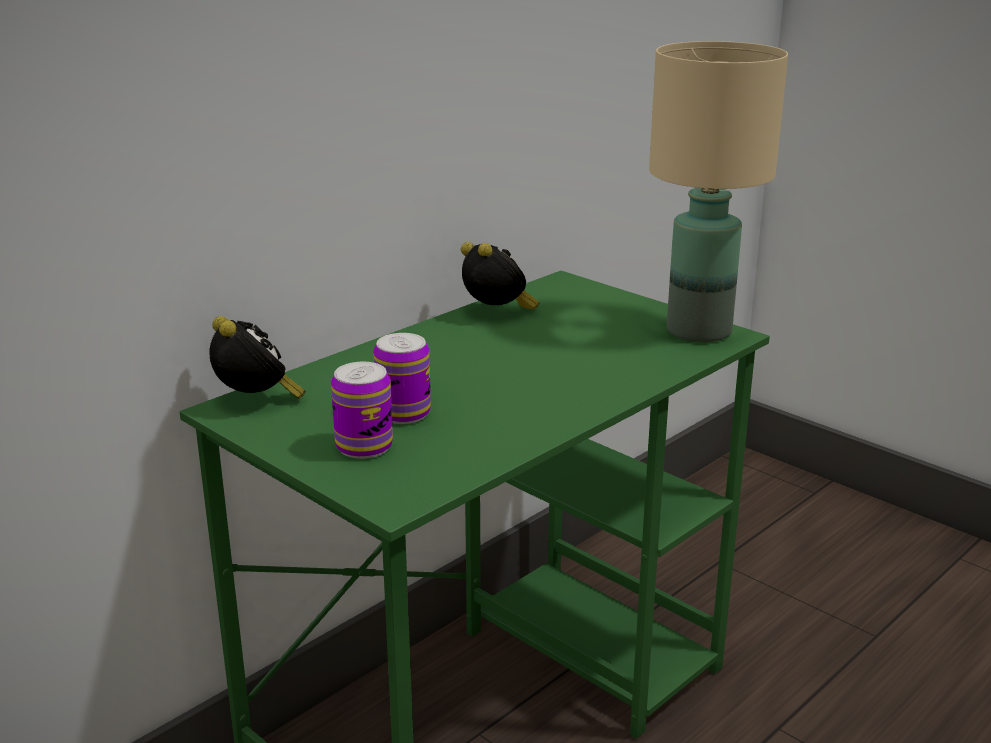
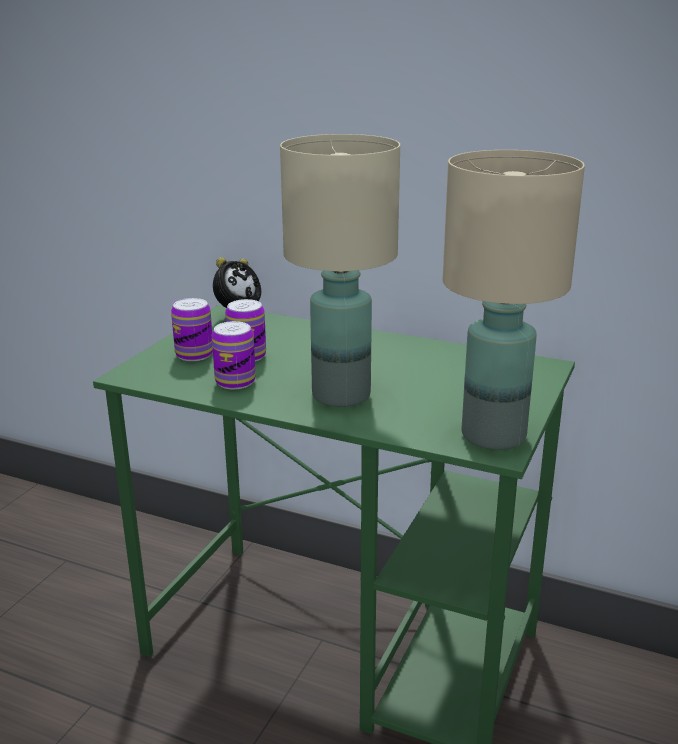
camera: 70 degrees right, 0 degrees up
alarm clock [461,242,540,310] -> none
none -> can [212,321,256,389]
none -> beige table lamp [280,134,400,407]

